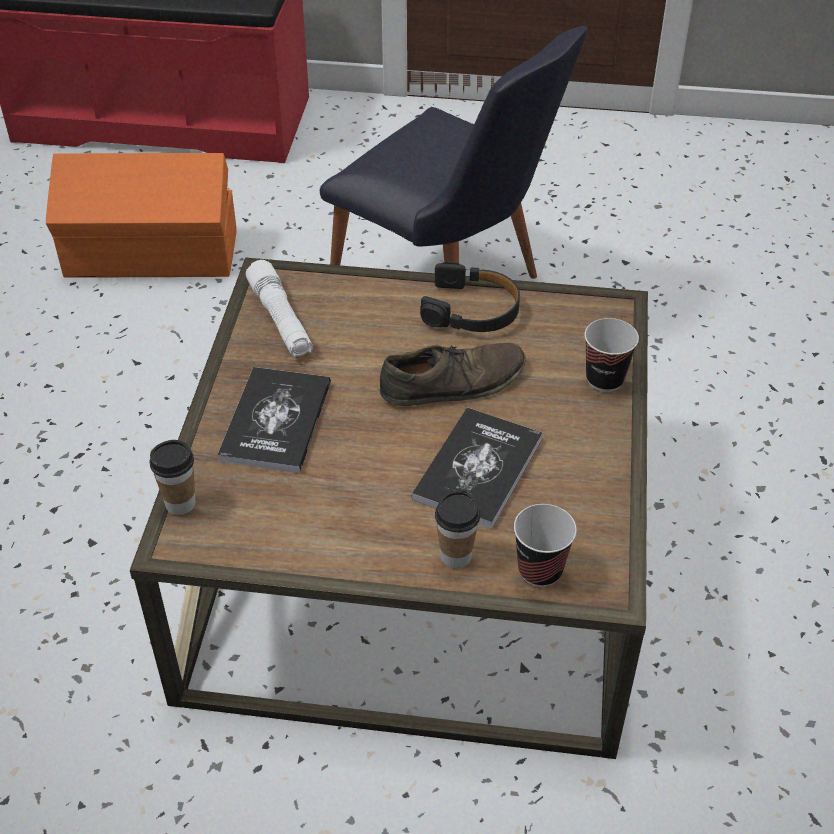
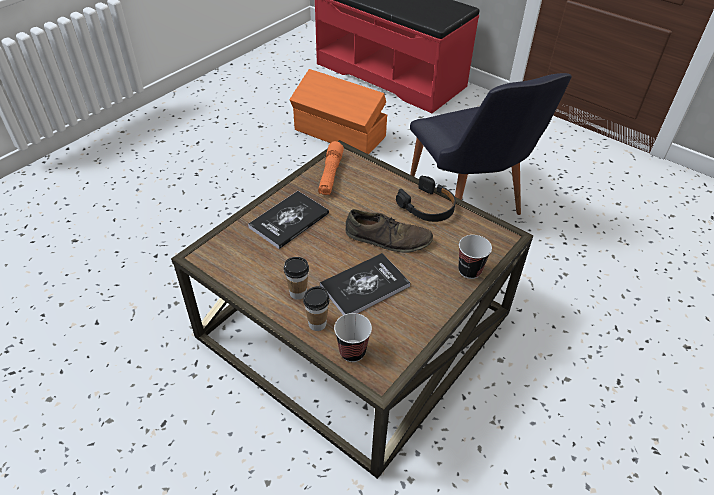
camera: 30 degrees right, 0 degrees up
cup [150,440,196,515] -> cup moved to [284,257,309,300]
white flashlight [246,260,313,358] -> orange flashlight [318,141,344,195]

